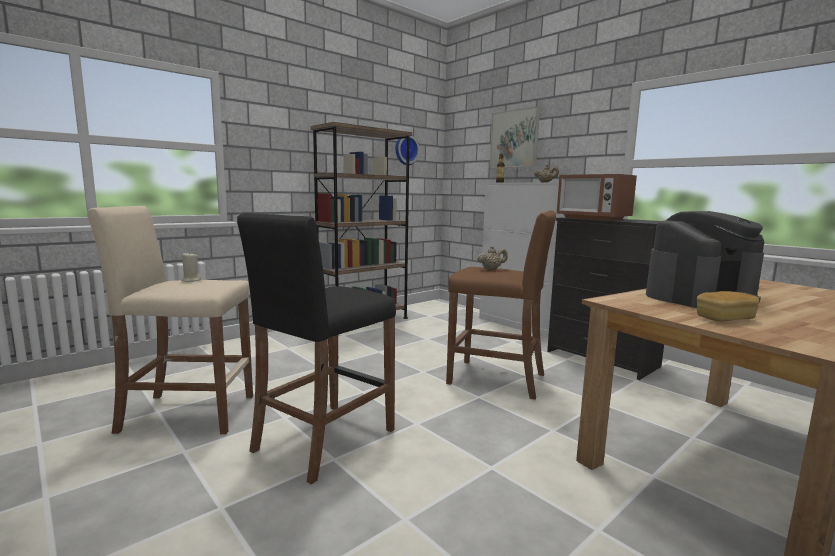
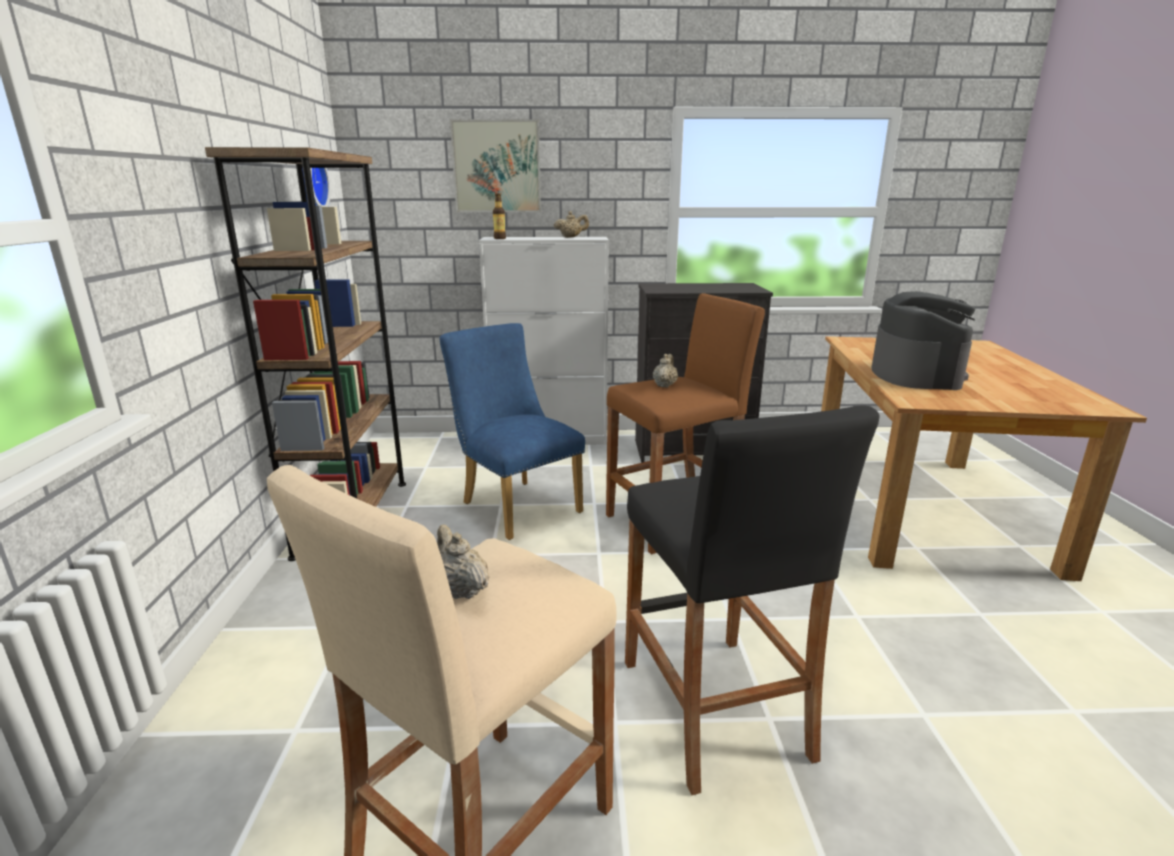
camera: 50 degrees left, 10 degrees up
beige candle [181,252,201,282] -> beige teapot [437,525,489,599]
microwave [557,174,637,221] -> none
bread [697,291,759,322] -> none
none -> blue chair [439,323,585,540]

